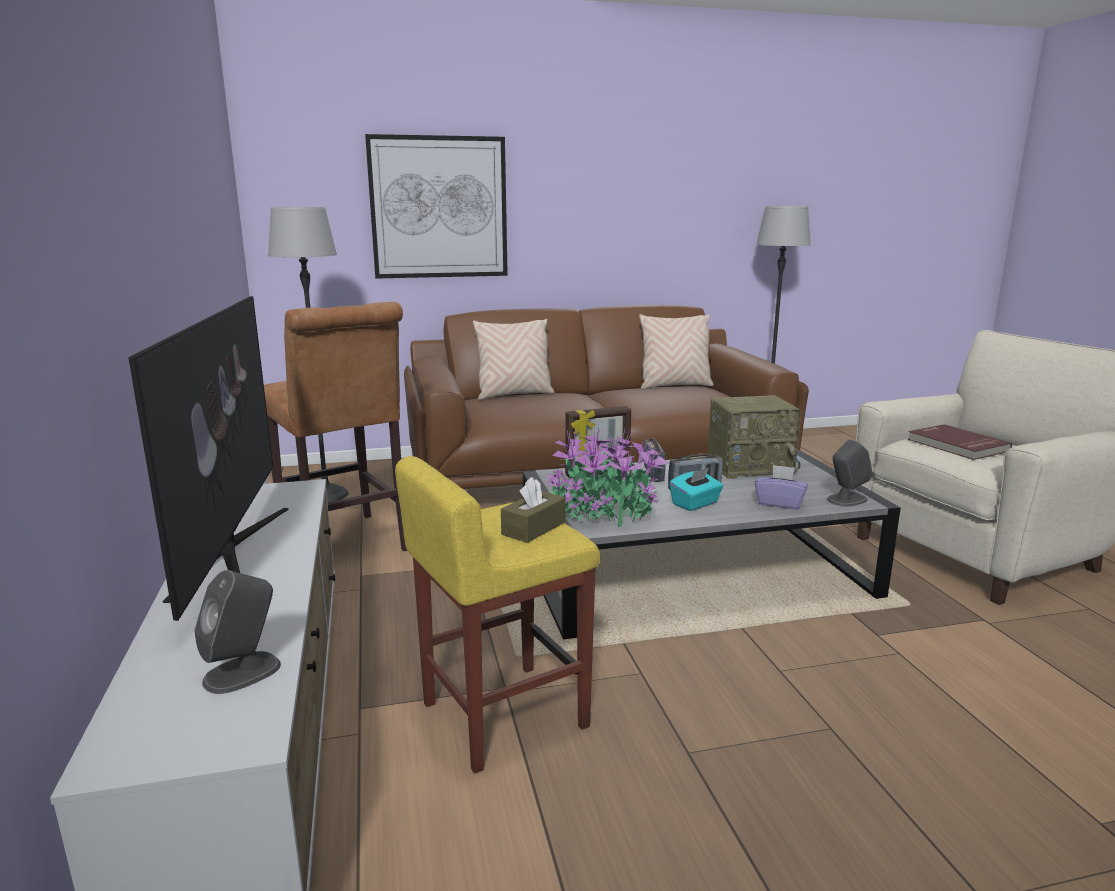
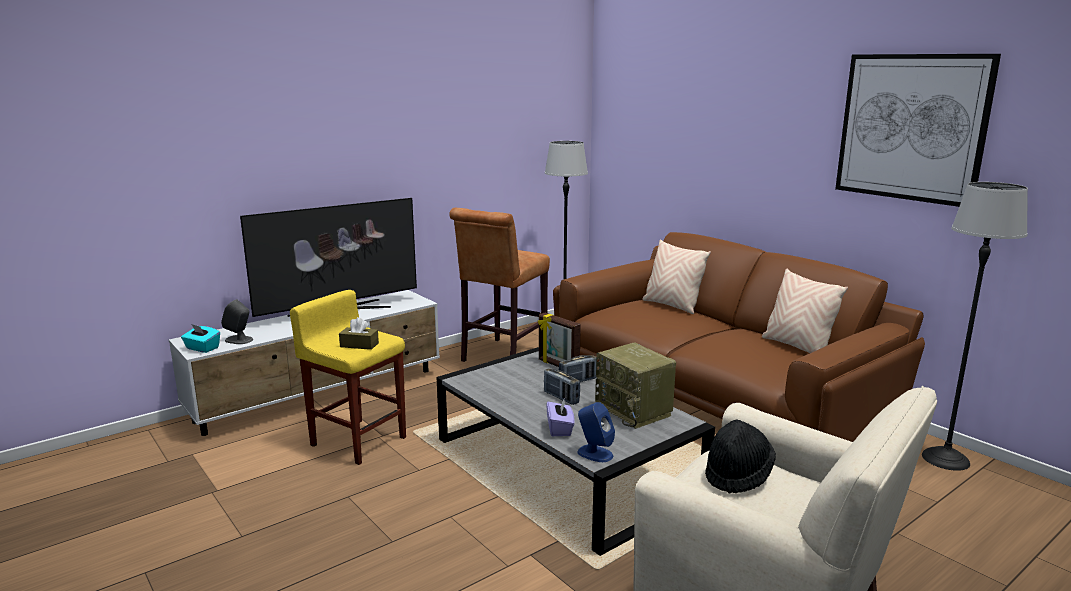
camera: 65 degrees right, 0 degrees up
picture [365,134,508,279] -> picture moved to [835,54,1001,207]
potted plant [545,425,669,527] -> none
turquoise tissue box [669,468,723,511] -> turquoise tissue box moved to [181,324,220,353]
grey speaker [827,439,873,507] -> blue speaker [577,402,615,462]
red book [908,424,1012,460] -> black hat [705,419,776,494]

